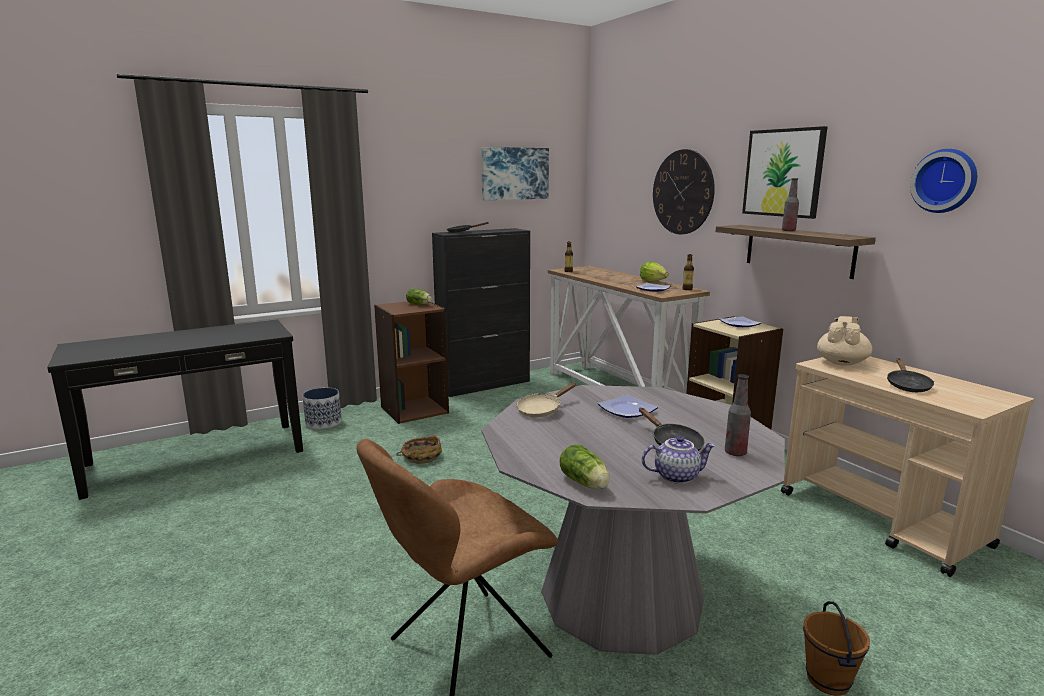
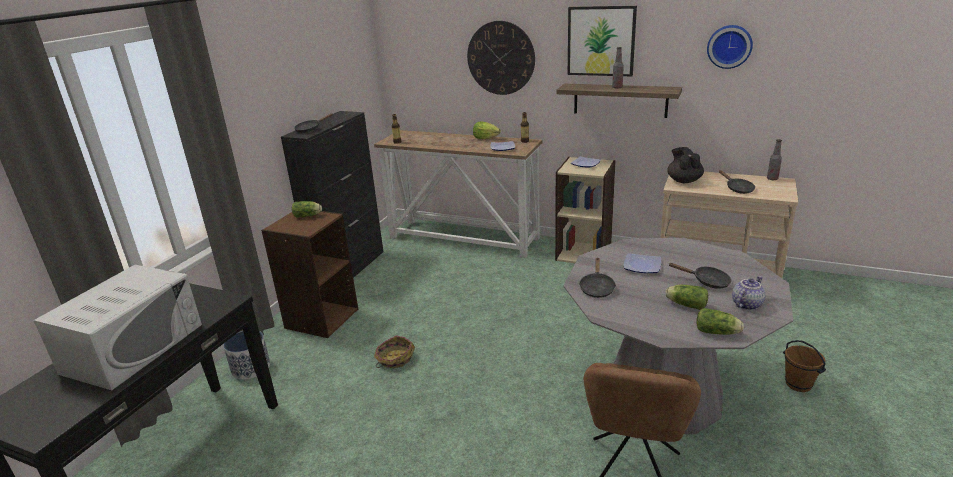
camera: 35 degrees left, 10 degrees up
picture [481,147,549,200] -> none
beige frying pan [517,383,576,418] -> black frying pan [579,258,616,298]
bottle [725,374,751,456] -> bottle moved to [767,139,782,180]
beige teapot [817,316,872,365] -> black teapot [667,147,704,183]
none -> white microwave [33,265,202,390]
none -> lettuce [666,284,708,310]

